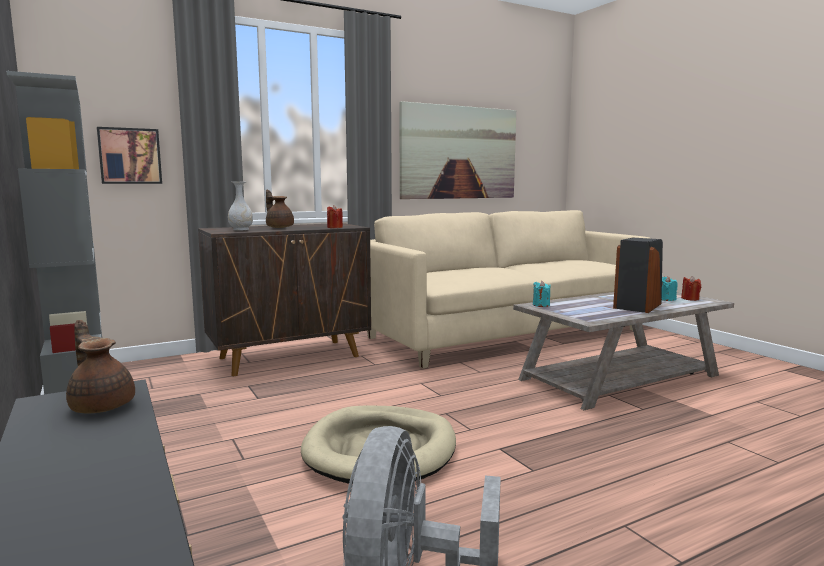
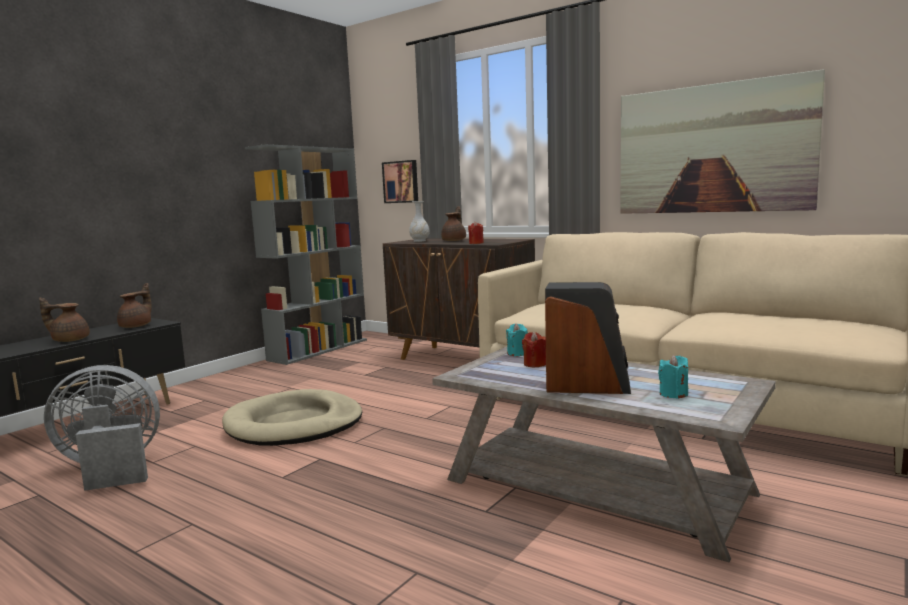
camera: 65 degrees right, 0 degrees up
red candle [681,276,701,301] -> red candle moved to [522,332,546,367]
none -> brown teapot [39,298,90,342]

